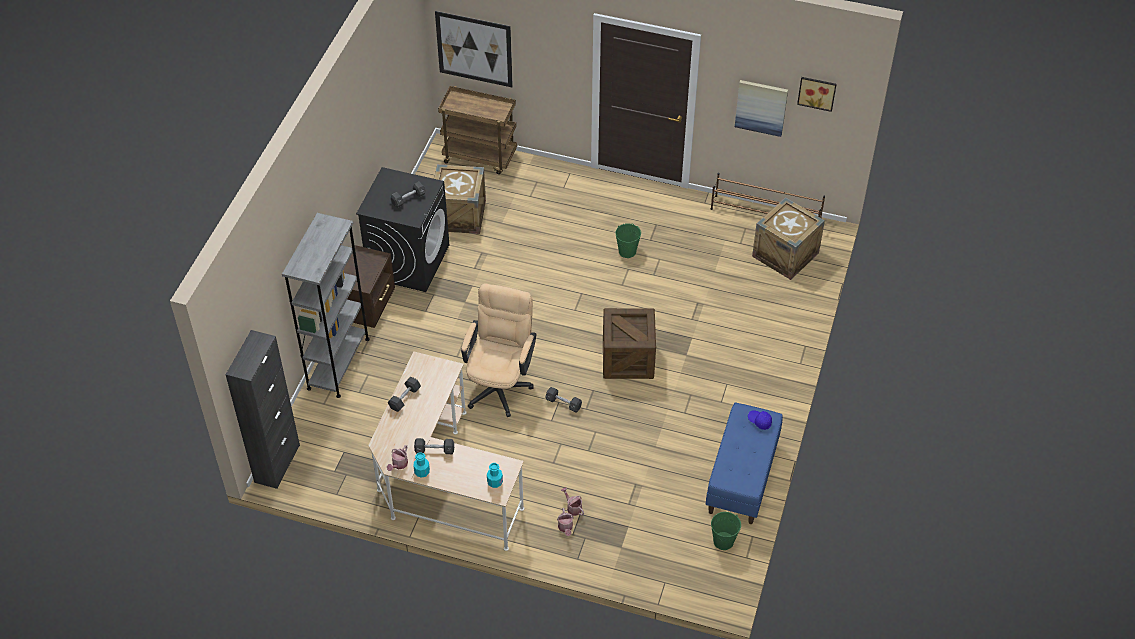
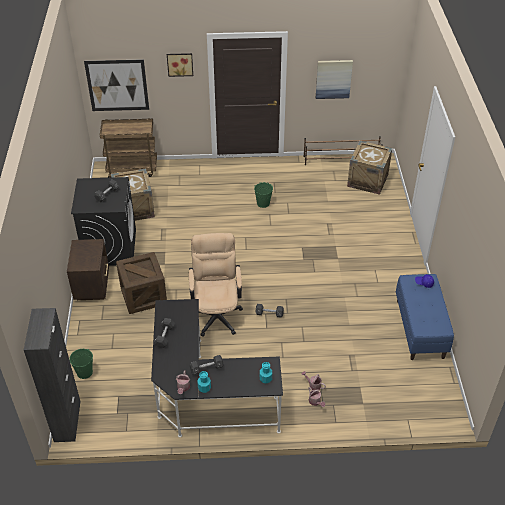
camera: 20 degrees left, 5 degrees down
grey bookcase [282,213,370,398] -> none
beige desk [368,351,524,551] -> black desk [151,299,283,437]
crate [603,308,656,379] -> crate moved to [116,252,167,314]
green bucket [711,512,741,550] -> green bucket moved to [69,349,93,379]
picture [797,77,837,112] -> picture moved to [167,53,193,77]

